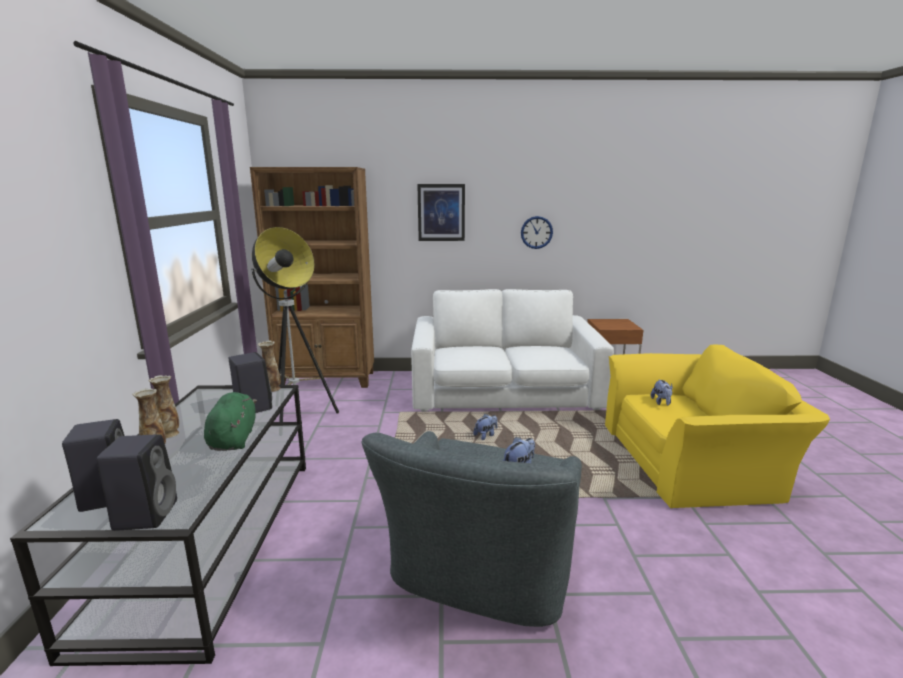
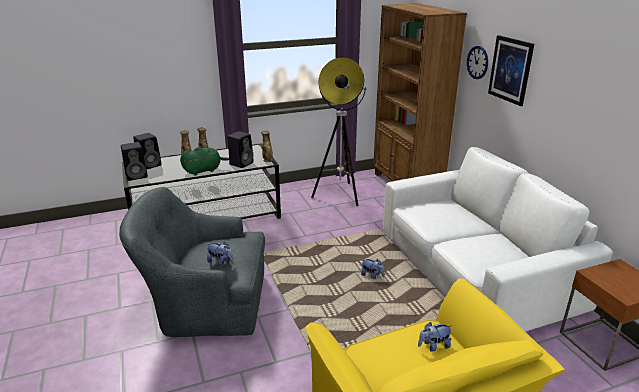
camera: 70 degrees right, 10 degrees up
wall clock [521,216,553,249] -> wall clock moved to [467,46,488,79]

